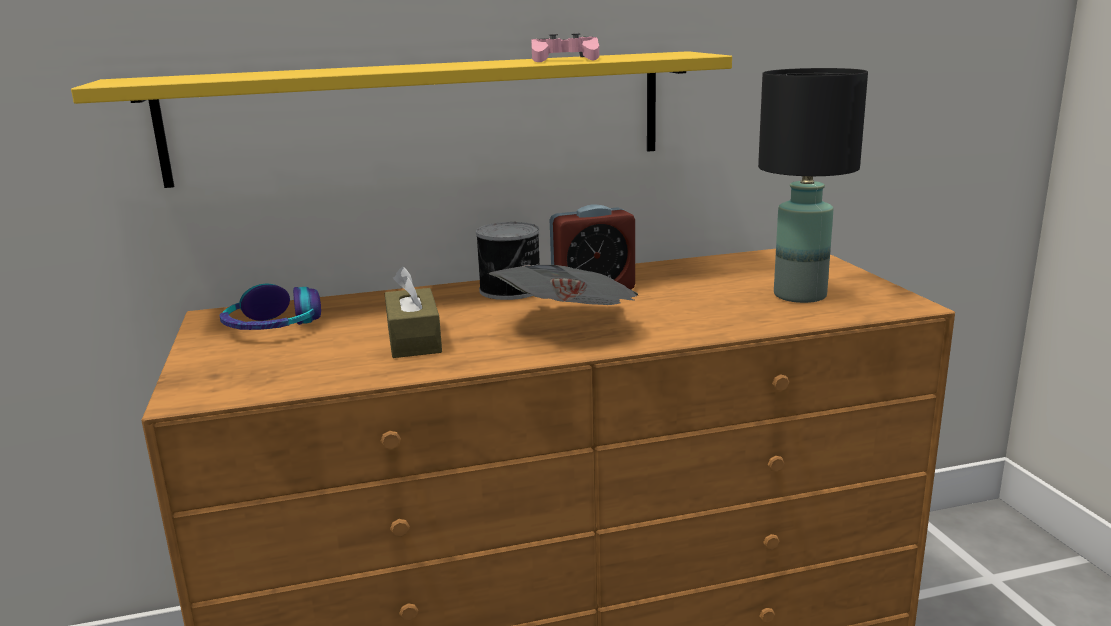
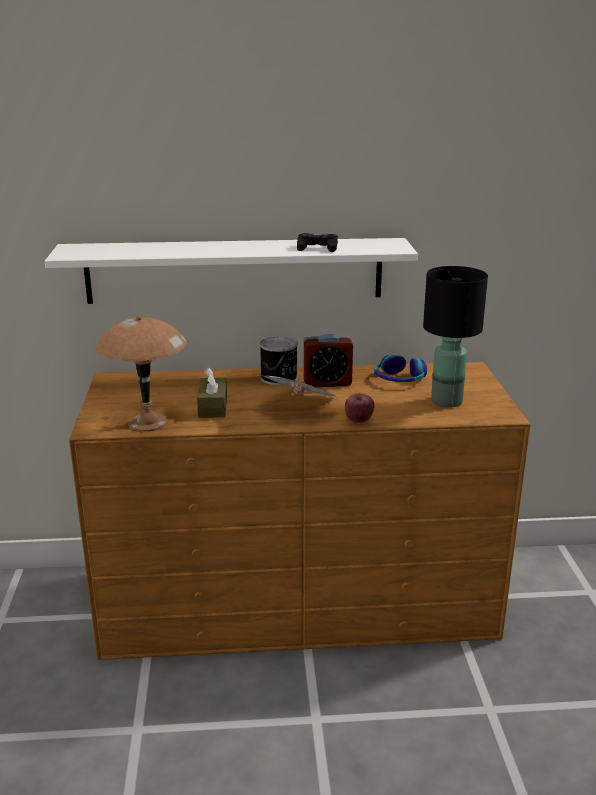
camera: 10 degrees right, 5 degrees up
yellow shelf [71,51,732,188] -> white shelf [45,238,418,304]
headphones [220,284,321,330] -> headphones moved to [374,354,427,382]
pink game controller [531,33,599,62] -> black game controller [297,233,338,252]
none -> brown table lamp [95,316,186,432]
none -> apple [345,394,375,423]

